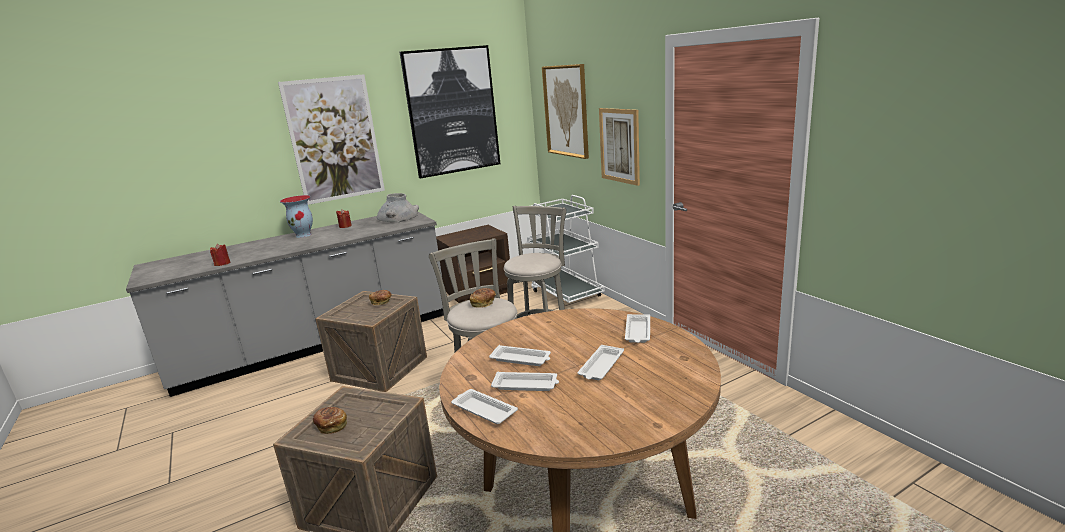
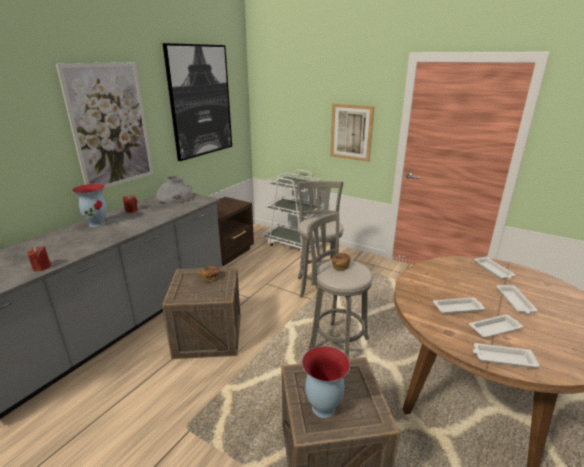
camera: 30 degrees left, 5 degrees up
bread [313,407,347,434] -> vase [302,346,350,418]
picture [542,64,589,159] -> none

